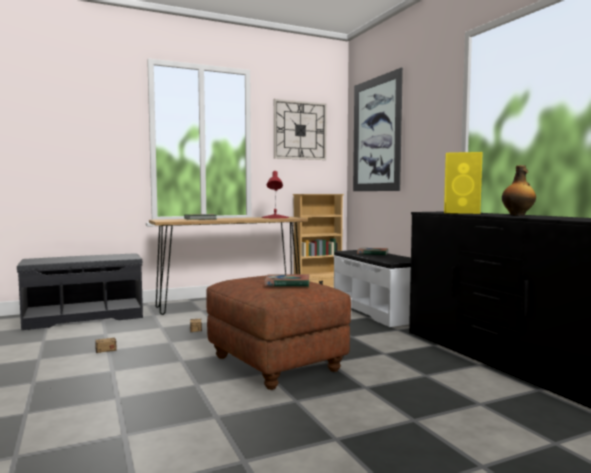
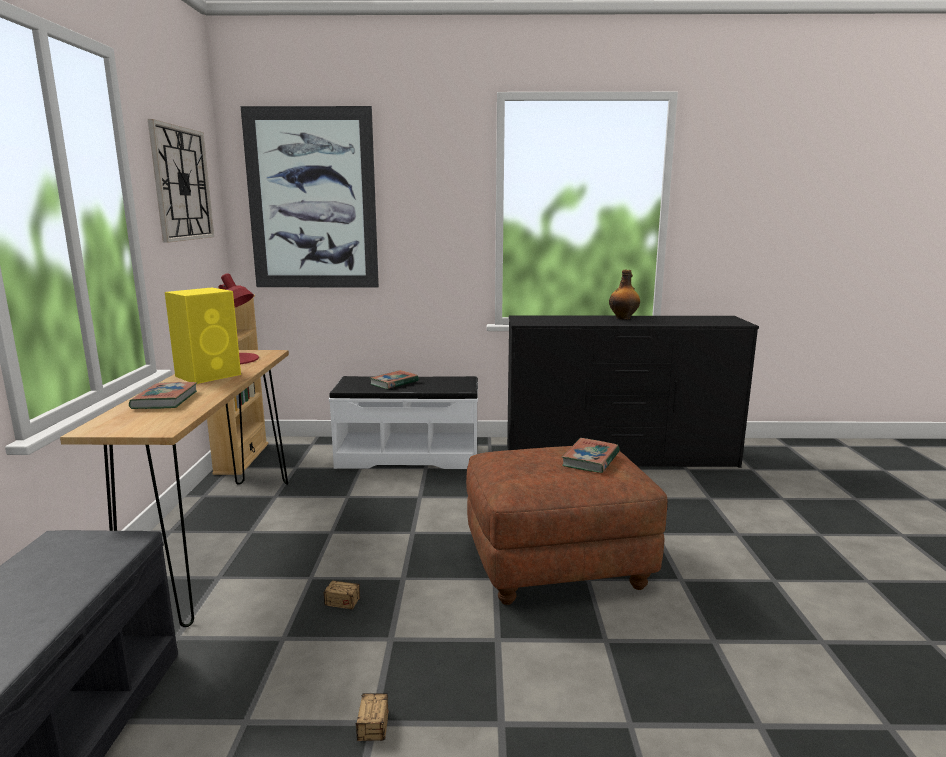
camera: 65 degrees left, 10 degrees up
yellow speaker [444,152,483,214] -> yellow speaker moved to [165,288,241,384]

